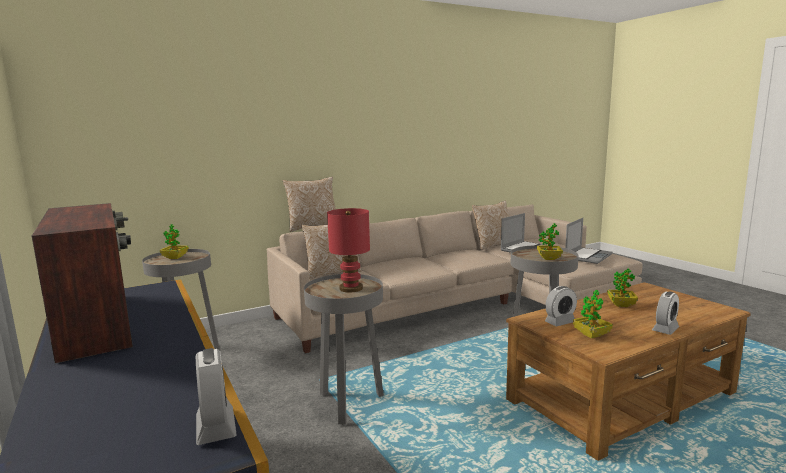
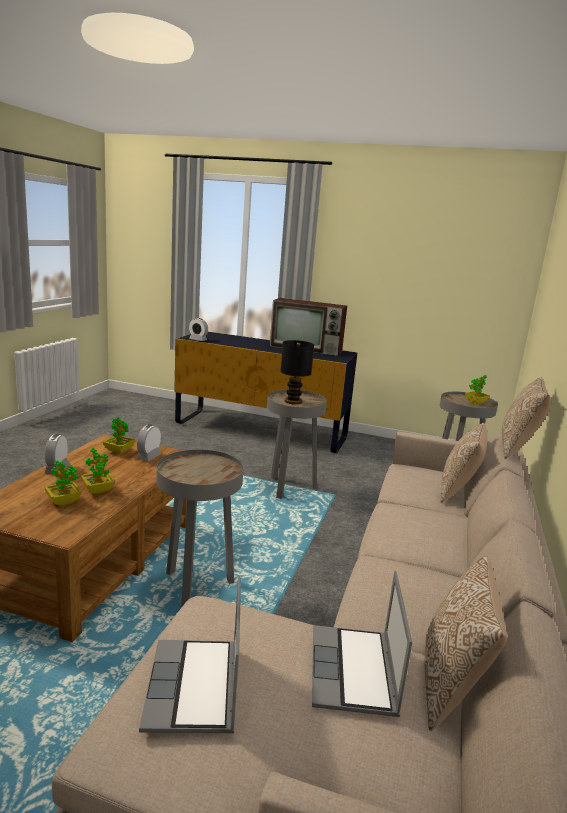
camera: 135 degrees right, 5 degrees up
red table lamp [327,208,370,292] -> black table lamp [280,340,314,405]
potted plant [537,223,563,260] -> potted plant moved to [45,460,82,506]

